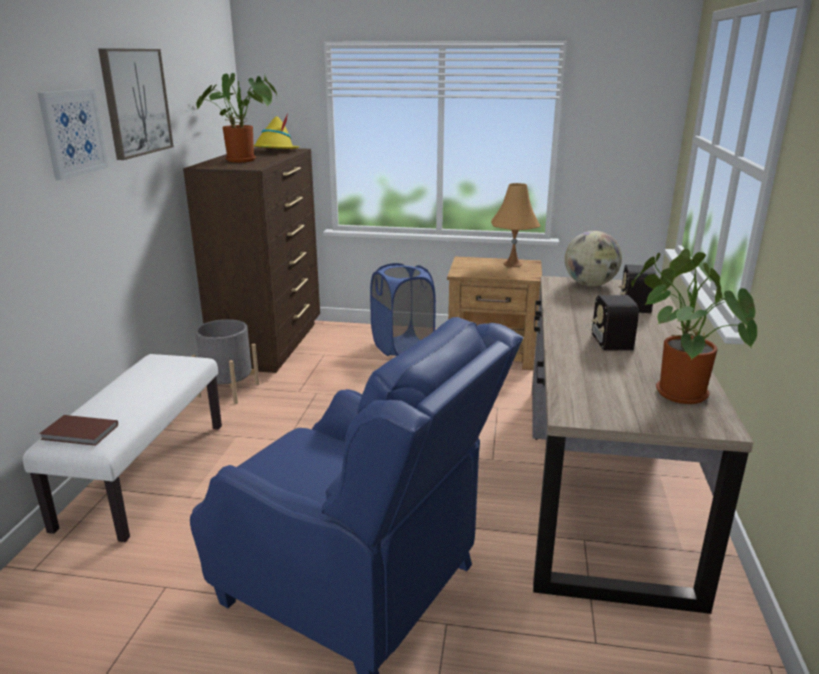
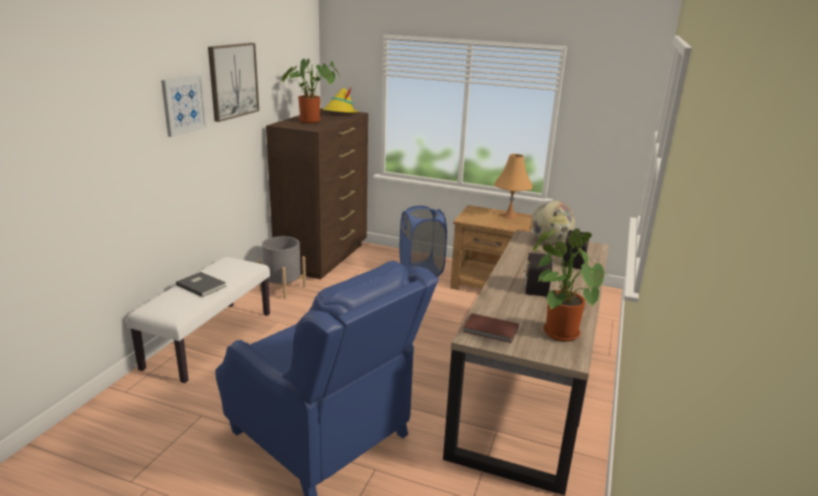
camera: 10 degrees right, 0 degrees up
brown book [39,415,118,446] -> brown book moved to [463,313,519,343]
none -> grey book [176,272,227,297]

